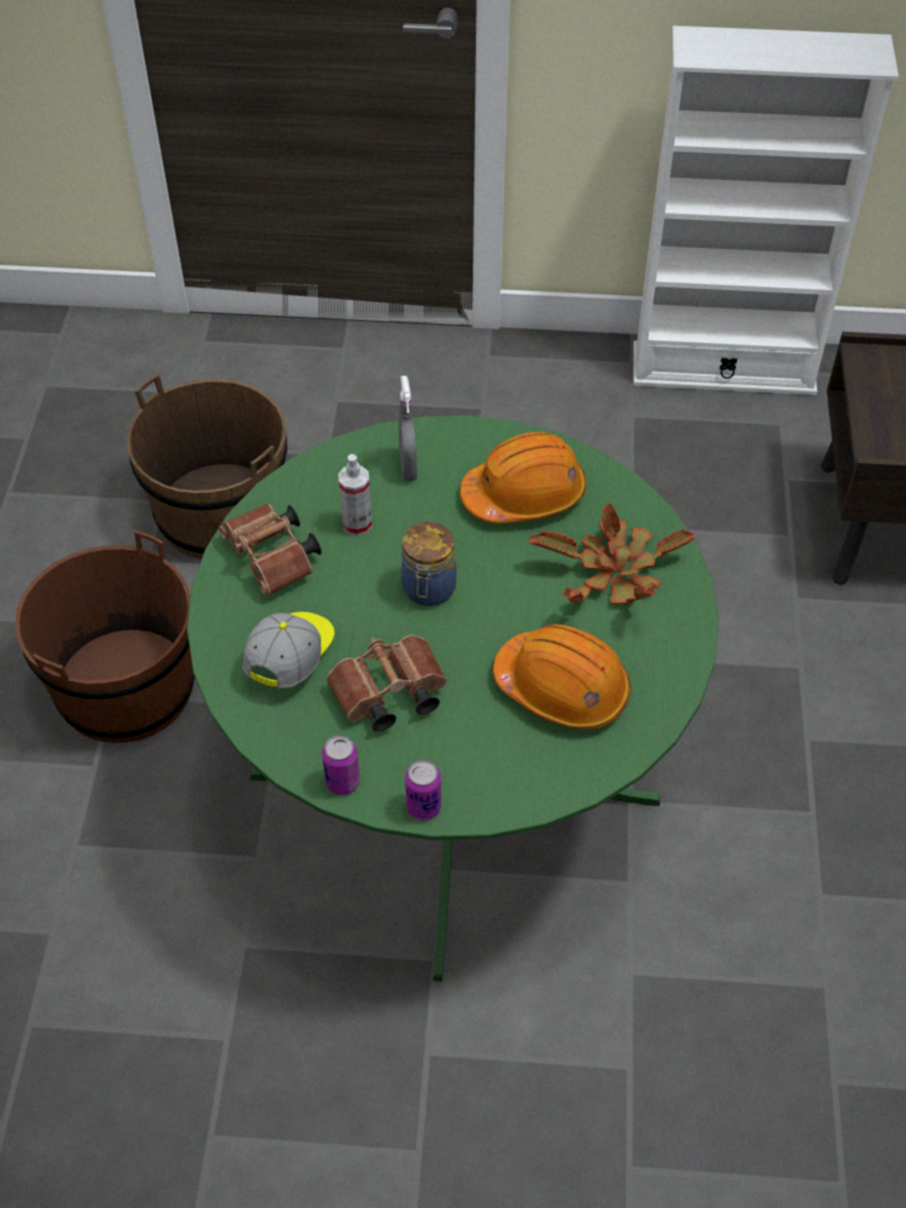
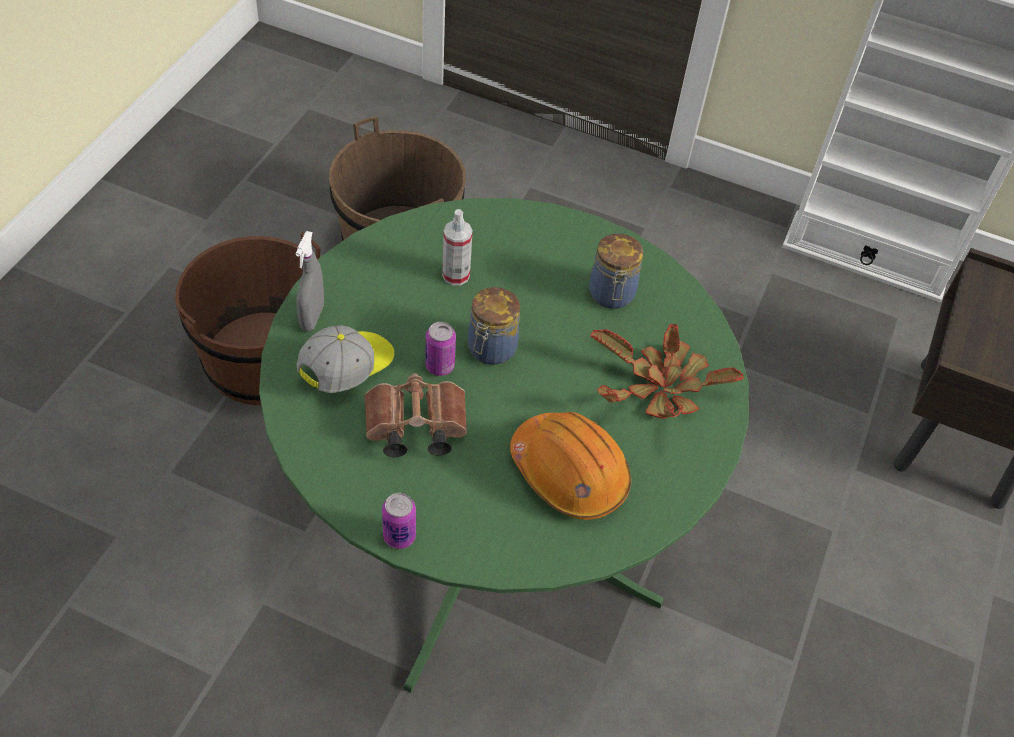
camera: 15 degrees right, 0 degrees up
brown binoculars [219,503,322,596] -> none
can [322,735,360,795] -> can moved to [425,322,456,376]
grey spray bottle [398,376,418,481] -> grey spray bottle moved to [296,231,324,332]
orange hard hat [460,432,586,523] -> jar [589,233,643,309]

